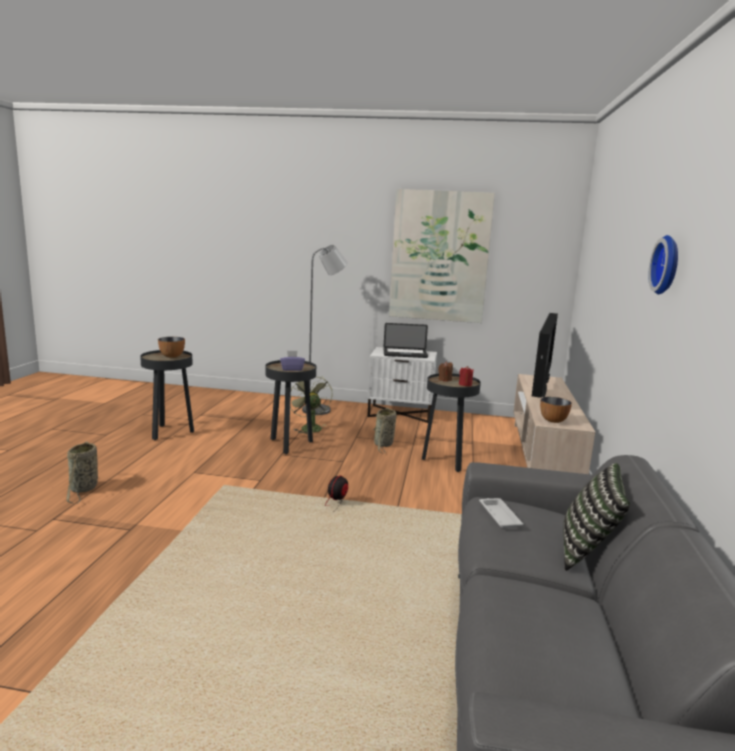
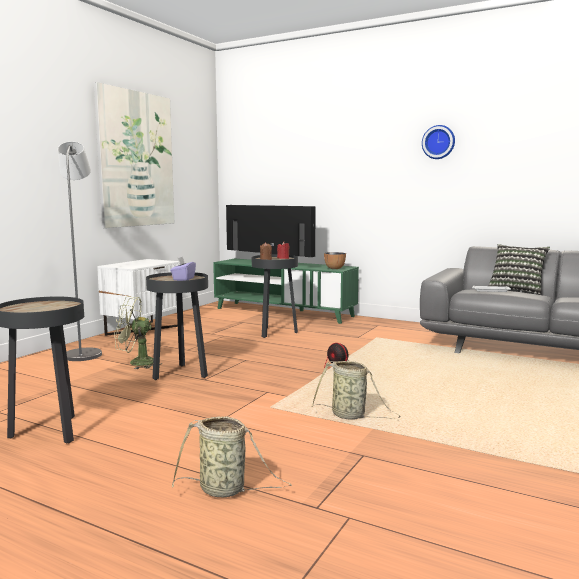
camera: 70 degrees left, 5 degrees down
bowl [158,337,185,358] -> none
basket [373,407,396,453] -> basket moved to [311,361,401,420]
laptop [383,323,428,358] -> none
beige tv stand [514,374,595,474] -> green tv stand [213,259,359,324]

